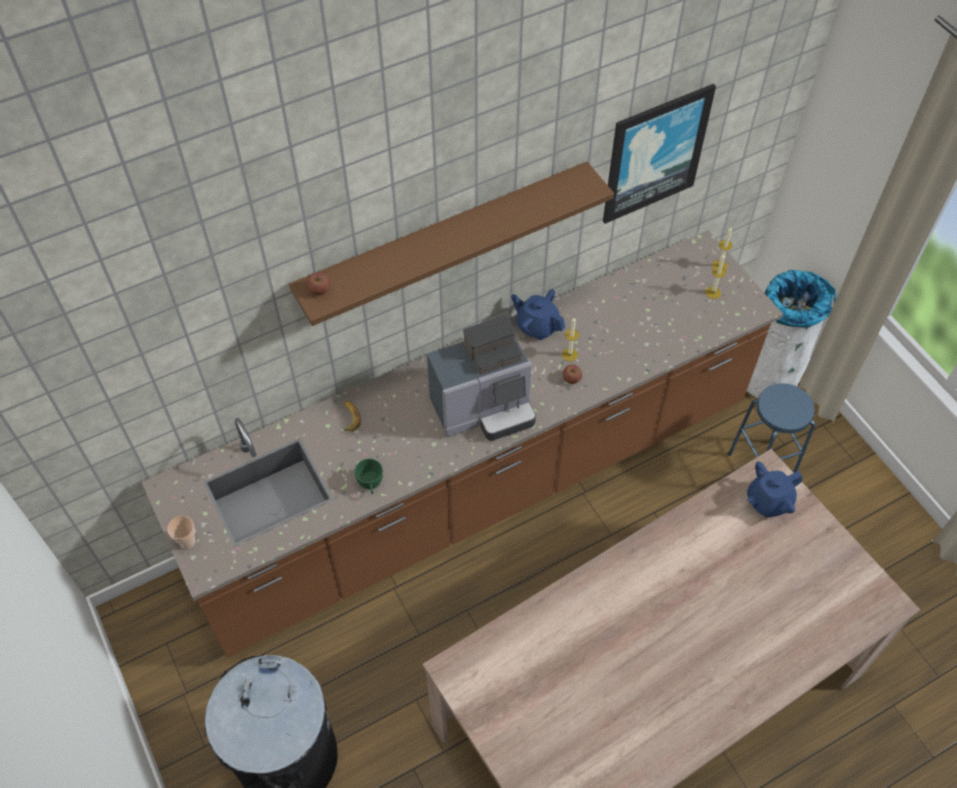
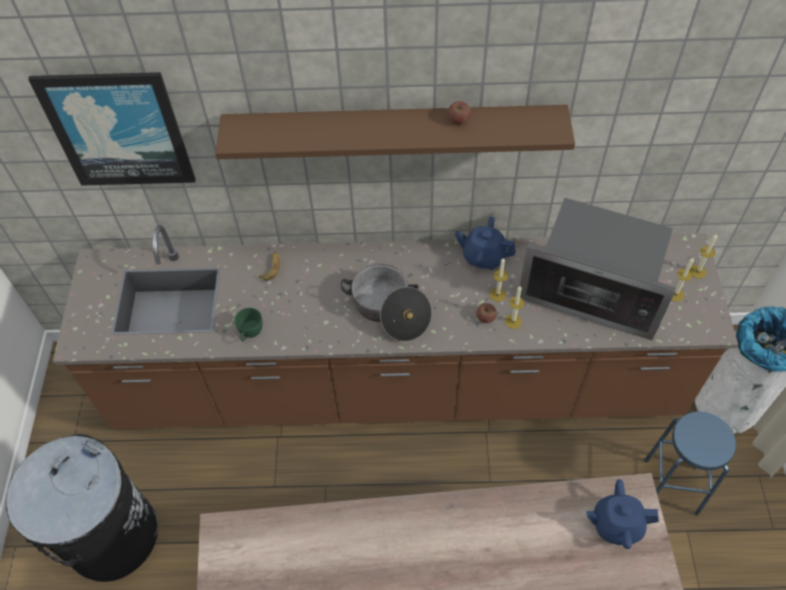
camera: 30 degrees right, 0 degrees up
cup [167,516,195,549] -> none
apple [307,272,330,295] -> apple moved to [448,101,471,125]
coffee machine [427,316,536,441] -> cooking pot [340,264,432,342]
blue teapot [511,289,565,340] -> blue teapot turned 45 degrees counterclockwise [455,216,516,270]
picture [603,84,716,224] -> picture moved to [28,72,196,186]
none -> candle [505,286,524,329]
none -> microwave [519,197,676,340]

